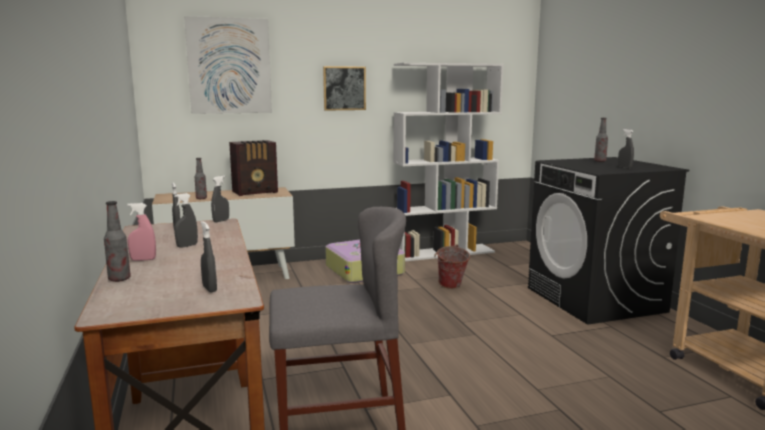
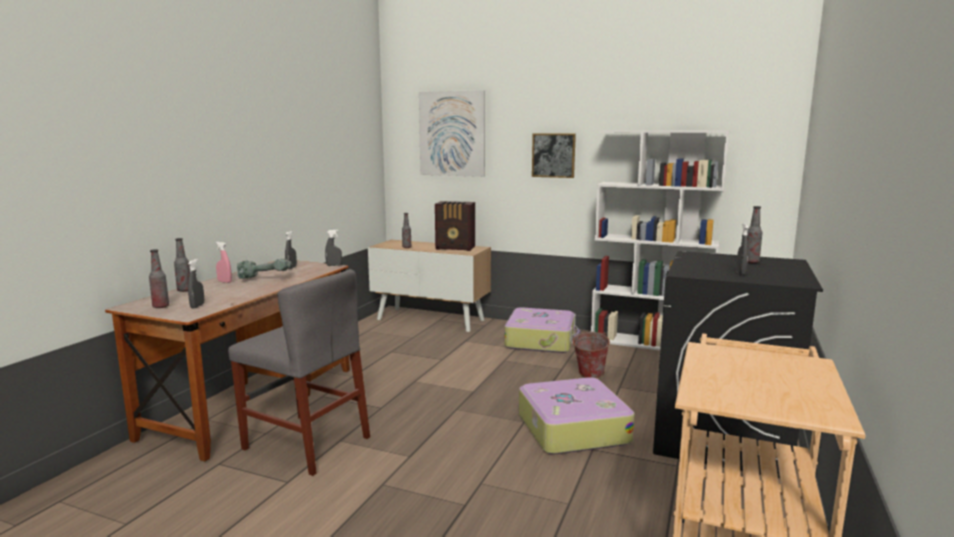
camera: 40 degrees right, 0 degrees up
grey spray bottle [174,193,198,248] -> power drill [237,259,292,279]
none -> bottle [149,249,169,308]
none -> suitcase [519,377,635,454]

